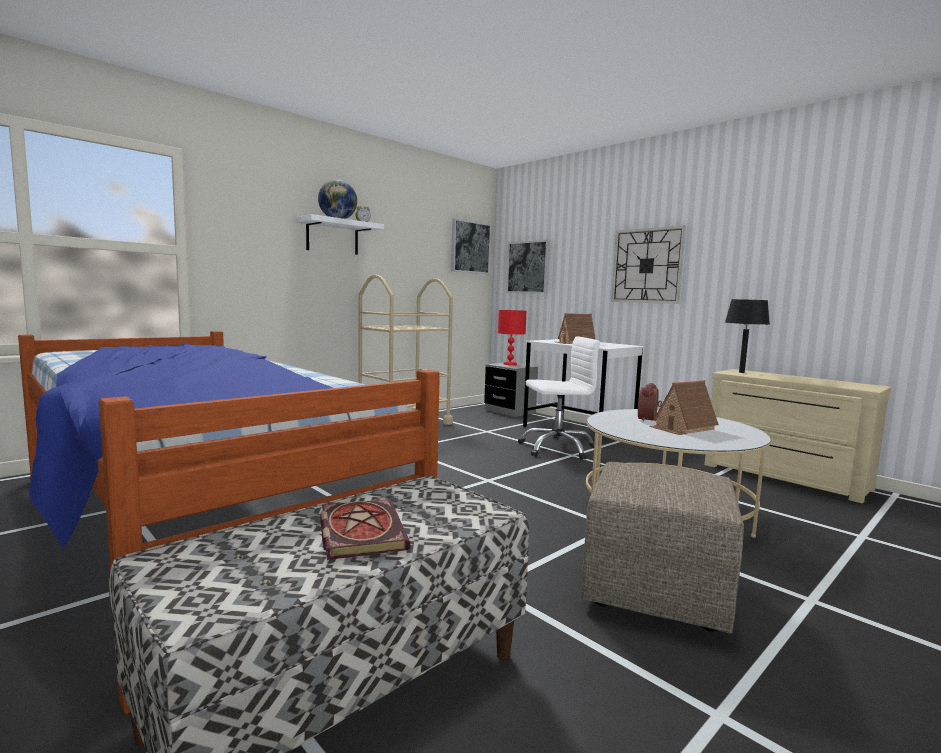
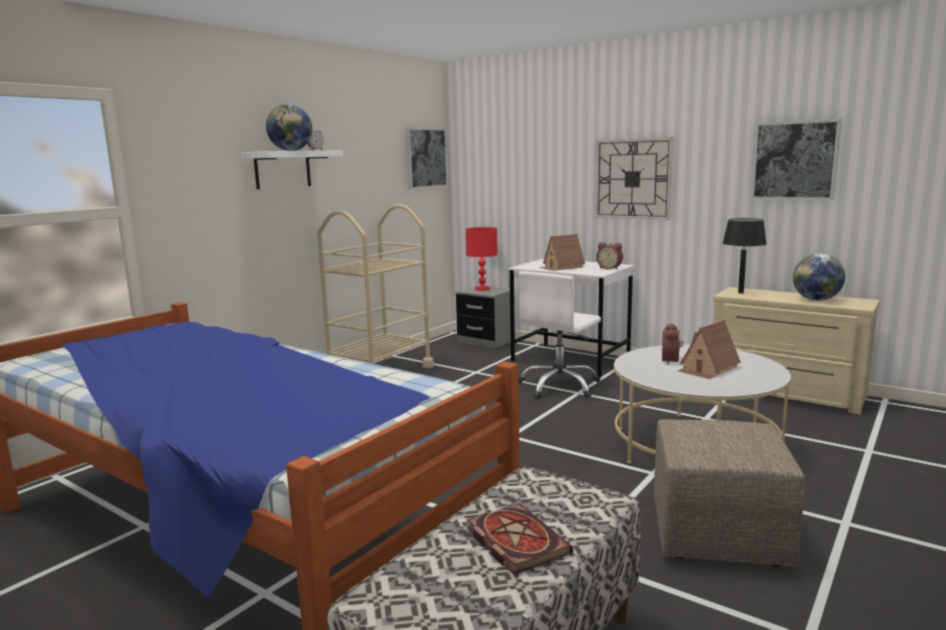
camera: 10 degrees left, 5 degrees up
picture [506,240,550,294] -> picture moved to [751,119,842,200]
white office chair [518,336,600,460] -> white office chair turned 150 degrees clockwise [519,271,601,398]
none -> alarm clock [596,242,623,270]
none -> globe [793,254,845,301]

